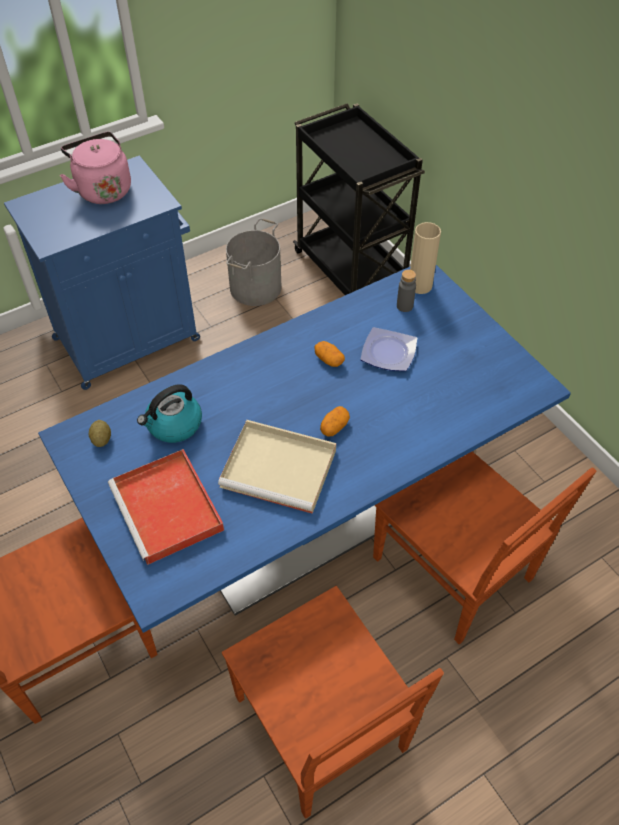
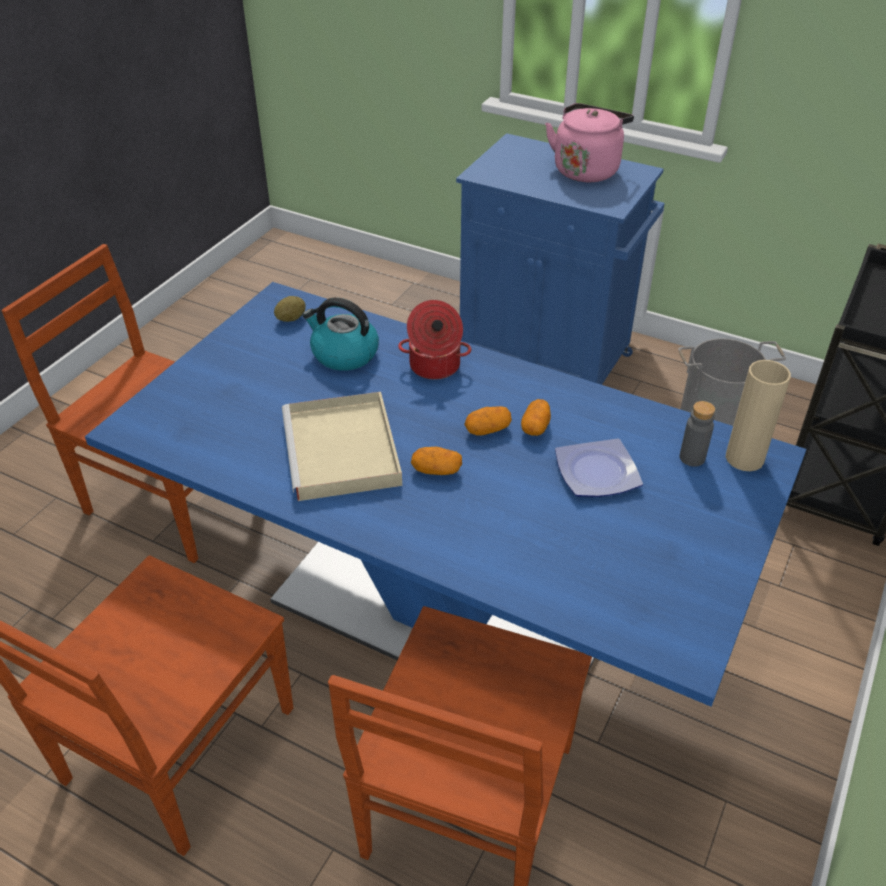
camera: 60 degrees right, 10 degrees down
red tray [108,449,224,565] -> none
none -> cooking pot [398,300,471,380]
none -> potato [464,406,512,436]

